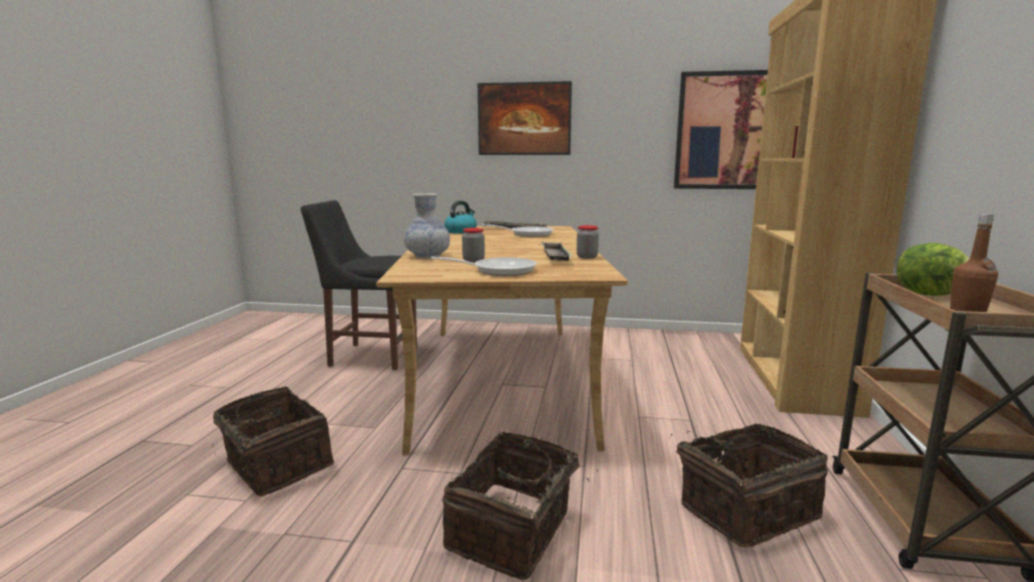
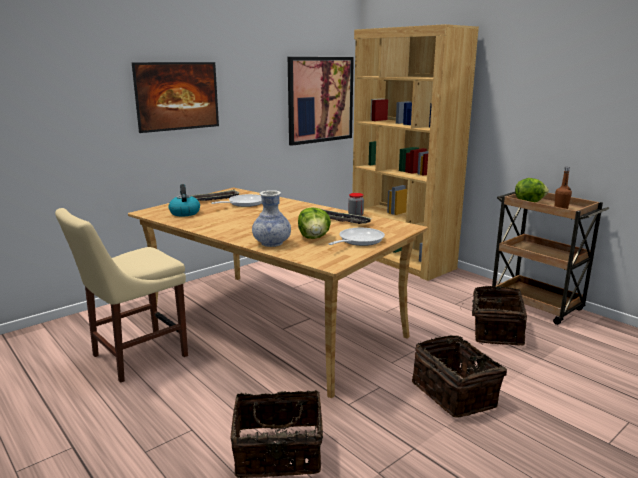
camera: 50 degrees left, 5 degrees up
black chair [301,200,417,370] -> beige chair [55,208,188,383]
jar [462,228,485,262] -> lettuce [298,207,331,239]

